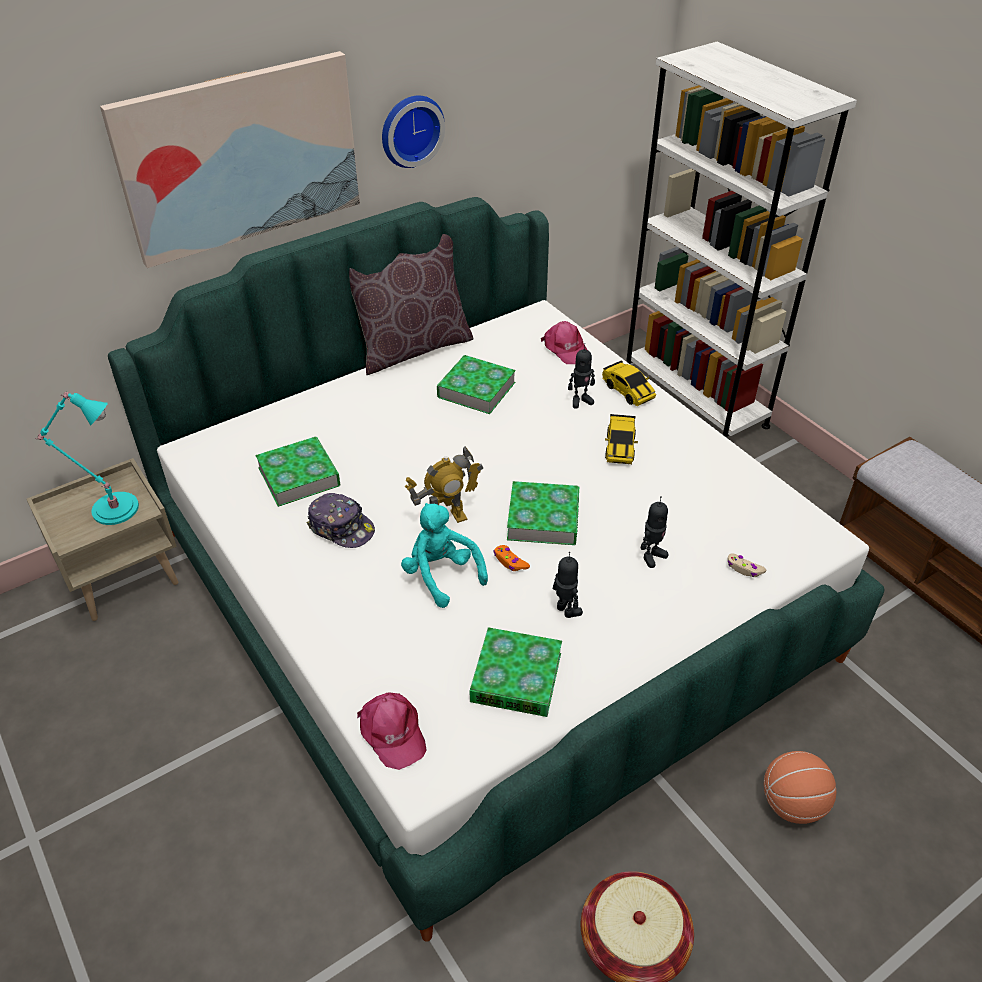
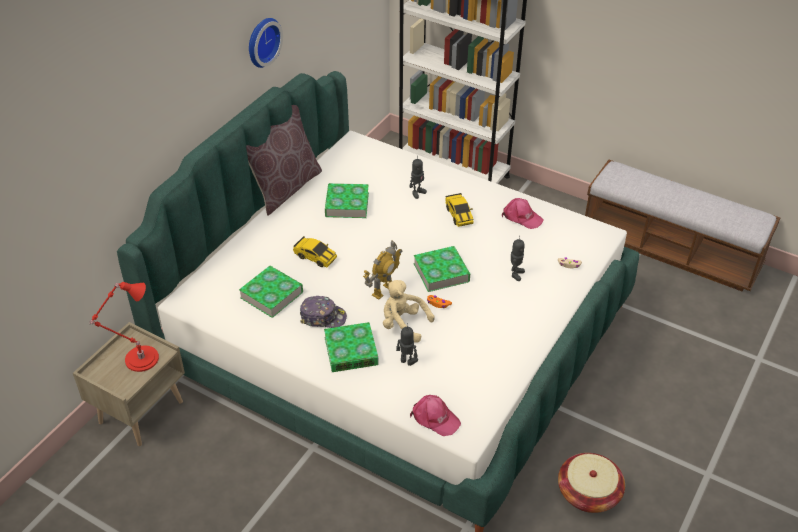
camera: 25 degrees left, 0 degrees up
turquoise table lamp [35,392,139,525] -> red table lamp [90,282,159,372]
picture [100,51,360,268] -> none
turquoise plush toy [401,503,488,608] -> beige plush toy [383,280,435,343]
book [470,627,562,717] -> book moved to [324,322,379,372]
pink cap [541,321,587,364] -> pink cap moved to [502,198,544,229]
toy robot [553,552,583,618] -> toy robot moved to [396,323,418,366]
toy car [602,360,656,406] -> toy car moved to [293,236,337,267]
basketball [764,751,836,824] -> none

